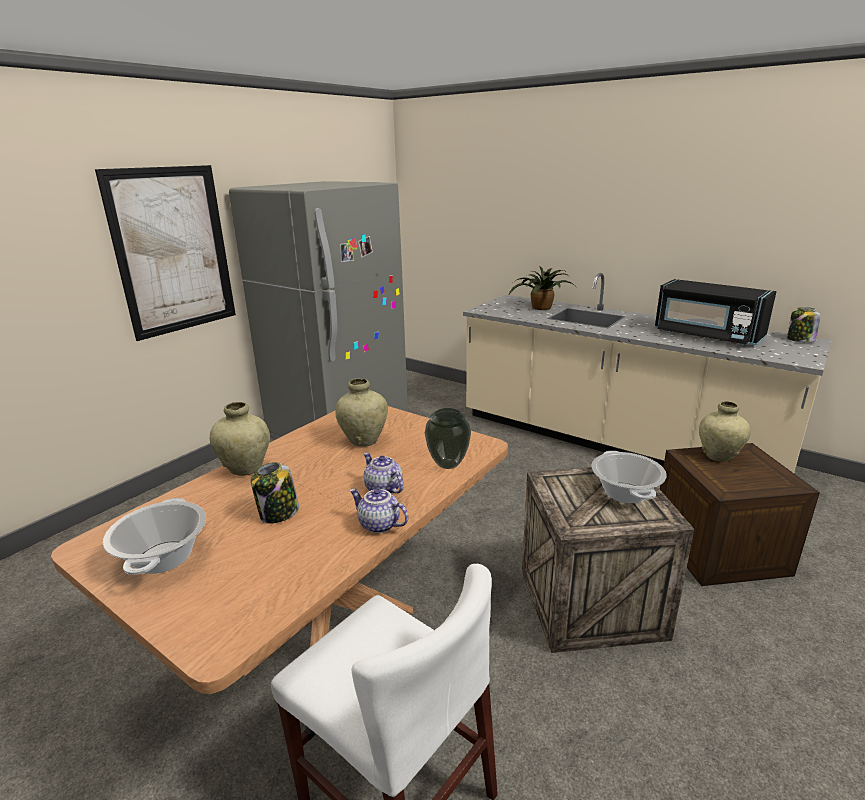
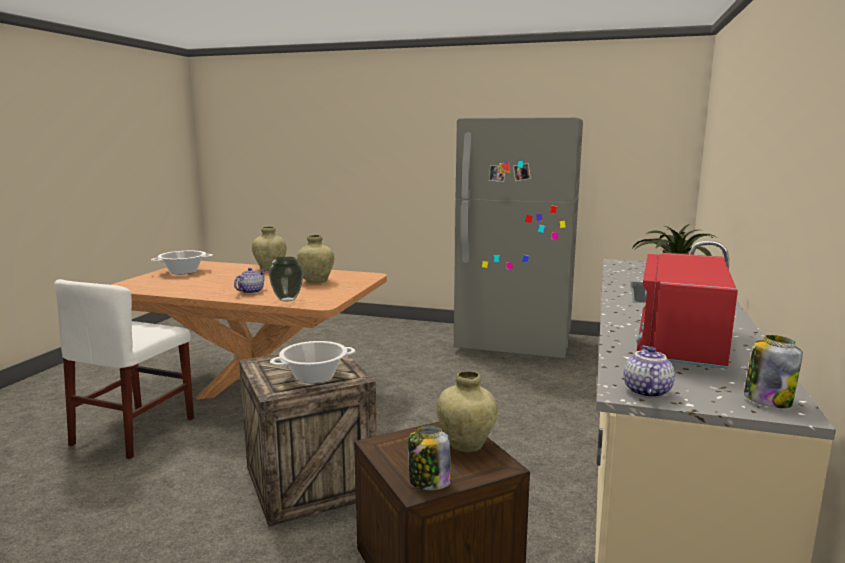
camera: 70 degrees right, 10 degrees down
picture [95,165,236,341] -> none
jar [251,462,299,524] -> jar moved to [408,426,451,490]
teapot [349,488,408,533] -> teapot moved to [624,346,675,398]
black microwave [655,279,776,346] -> red microwave [636,253,738,369]

